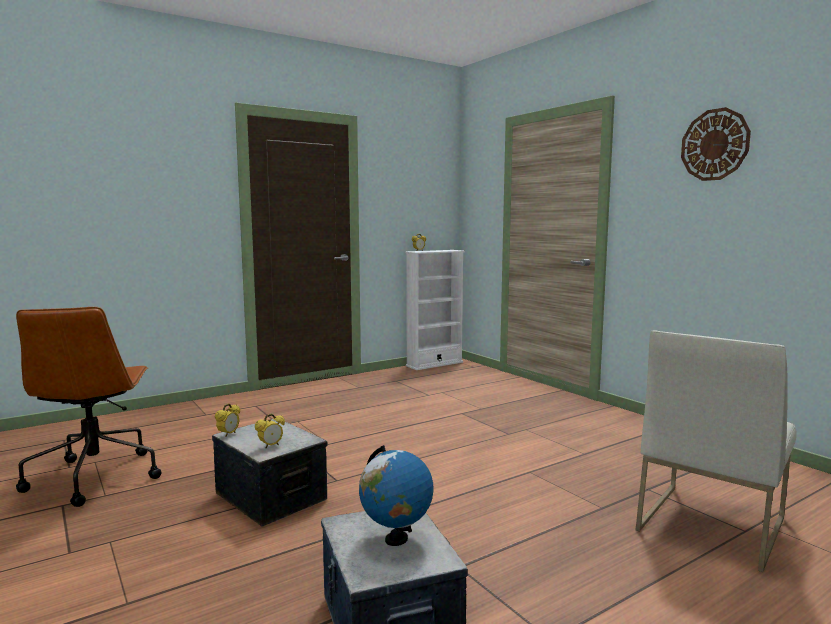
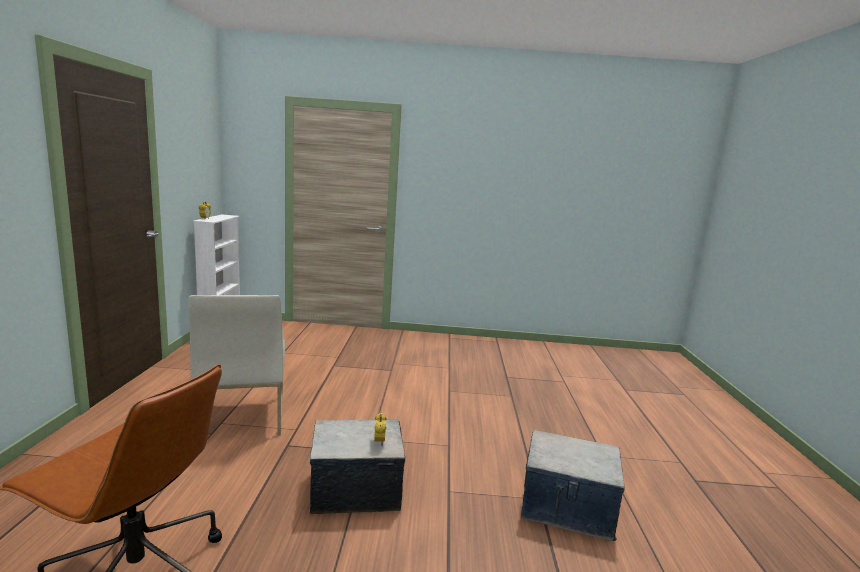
camera: 55 degrees left, 5 degrees up
alarm clock [215,403,240,437] -> none
globe [359,445,434,546] -> none
white chair [636,330,797,572] -> white chair moved to [189,295,285,436]
wall clock [681,107,751,181] -> none

